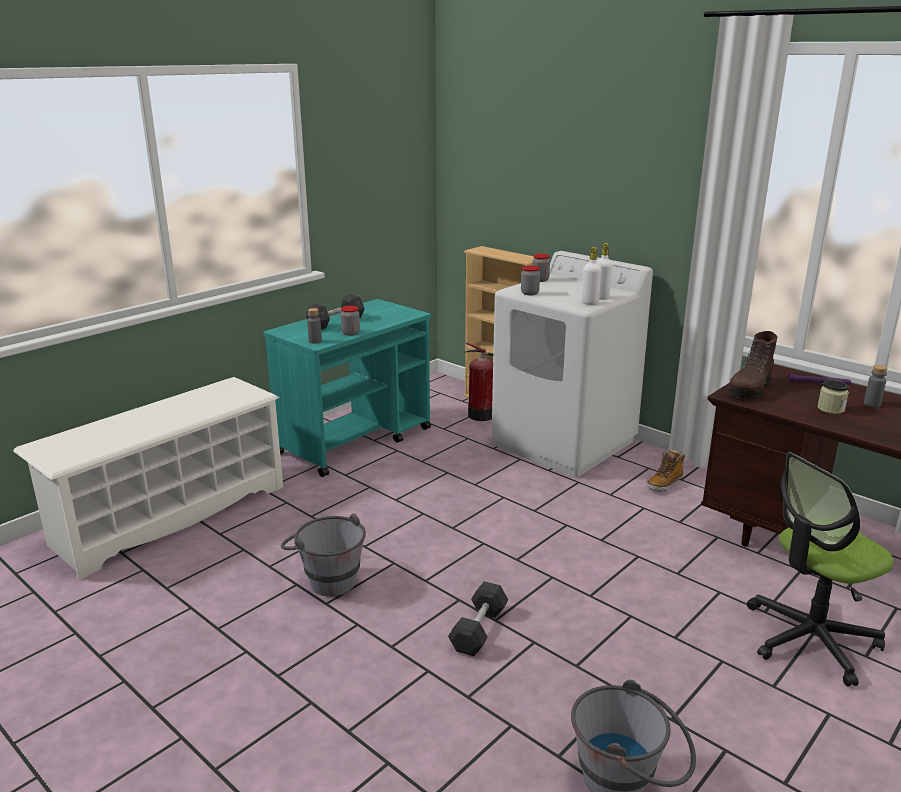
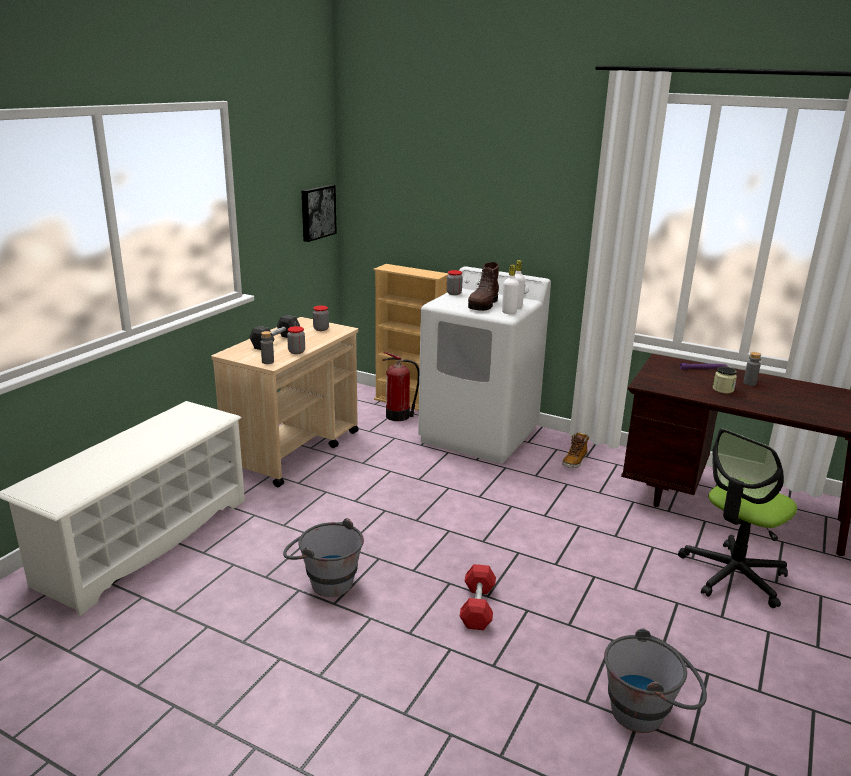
camera: 15 degrees left, 0 degrees up
turquoise cart [263,299,431,477] -> beige cart [211,317,359,487]
grey dumbbell [448,581,508,656] -> red dumbbell [460,564,496,630]
jar [521,265,540,295] -> jar moved to [313,306,329,331]
brown boot [729,331,778,399] -> brown boot moved to [468,262,499,311]
none -> picture [302,185,337,242]

